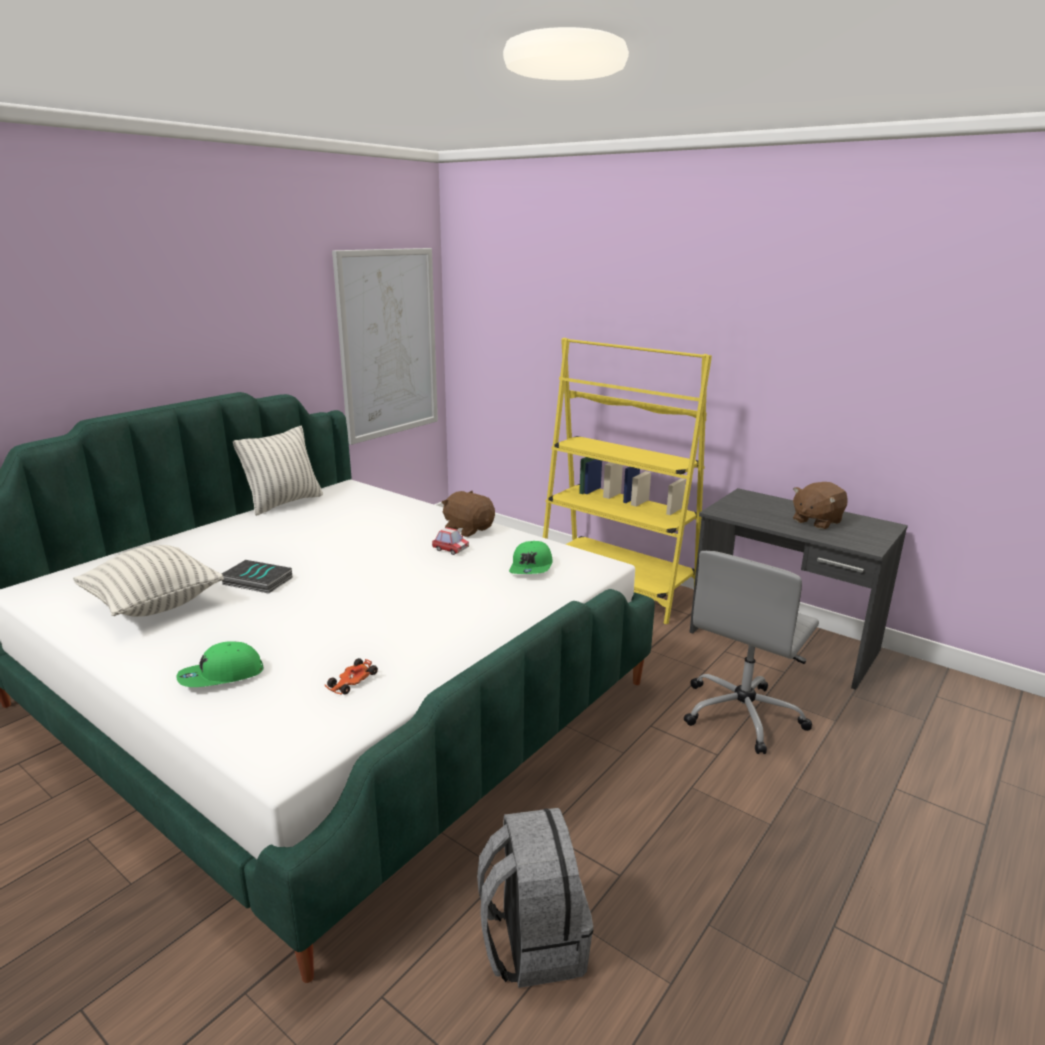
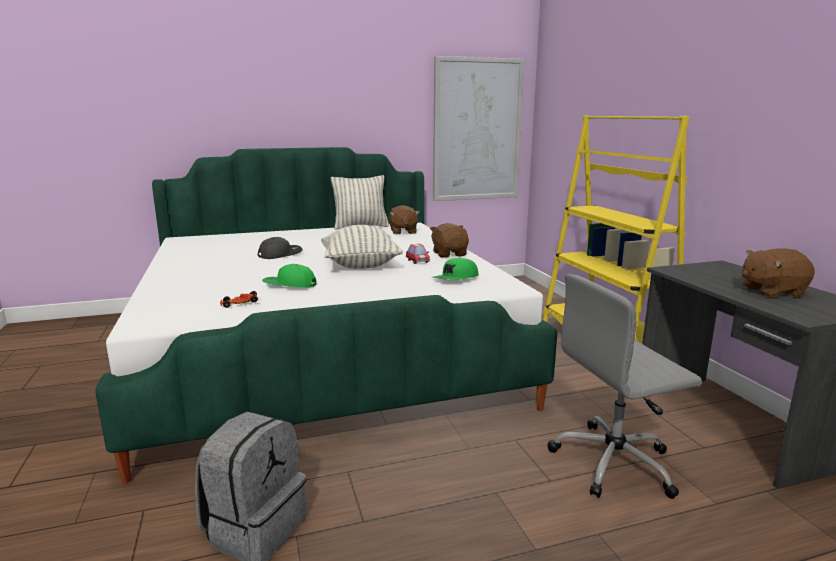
camera: 35 degrees right, 5 degrees down
pillow [73,545,224,617] -> pillow moved to [321,225,403,269]
green cap [176,641,264,687] -> green cap moved to [262,264,317,287]
book [222,560,292,594] -> grey cap [258,237,302,259]
none -> brown plush toy [389,205,420,234]

